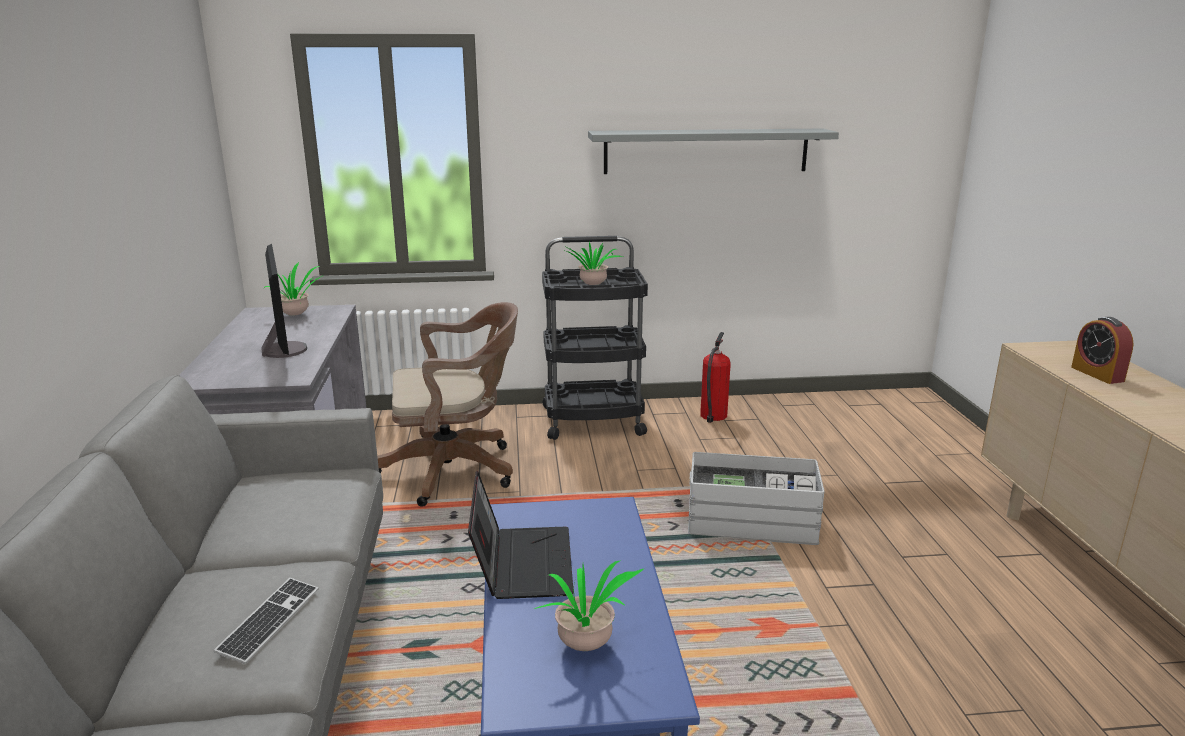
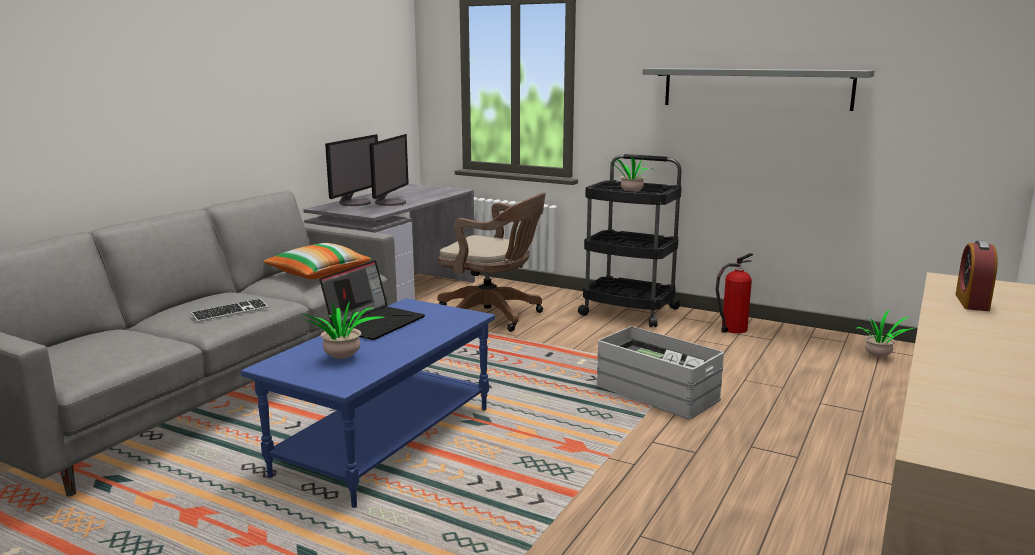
camera: 35 degrees right, 5 degrees down
potted plant [264,261,322,316] -> potted plant moved to [856,310,914,357]
none -> pillow [264,243,372,279]
none -> monitor [325,134,378,206]

